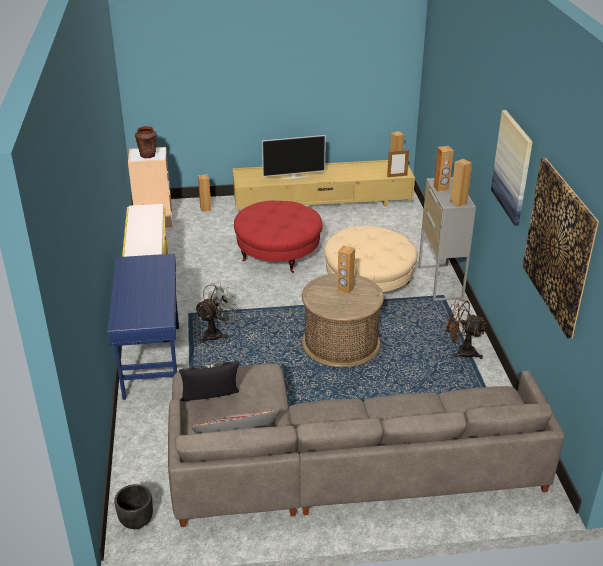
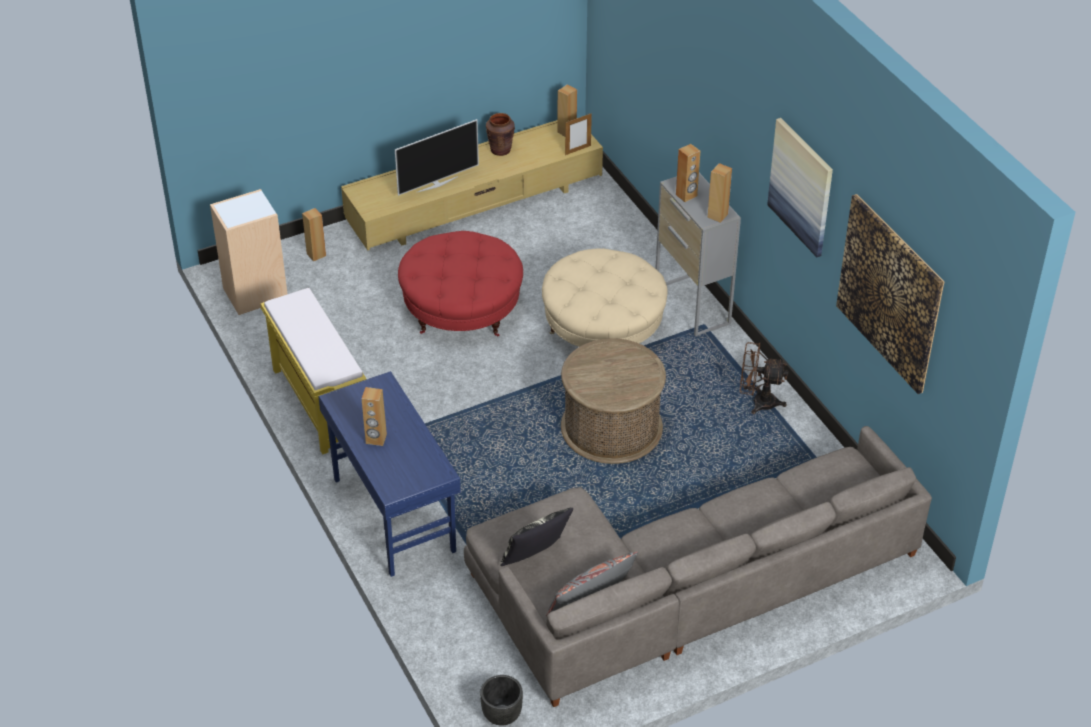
camera: 20 degrees left, 10 degrees up
brown vase [135,126,157,158] -> brown vase moved to [486,113,515,156]
grey fan [195,281,239,343] -> none
brown speaker [337,245,355,294] -> brown speaker moved to [361,387,387,446]

